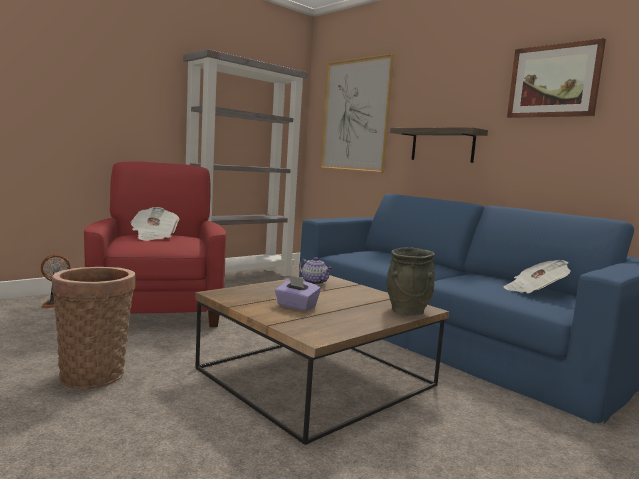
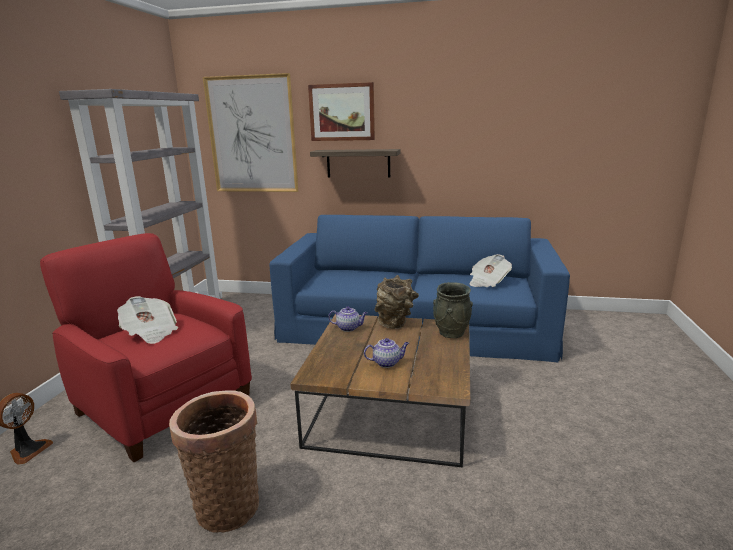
camera: 35 degrees left, 10 degrees up
purple tissue box [275,275,321,311] -> teapot [364,338,409,368]
picture [507,38,606,118] -> picture moved to [308,82,375,141]
none -> brown vase [375,275,419,329]

